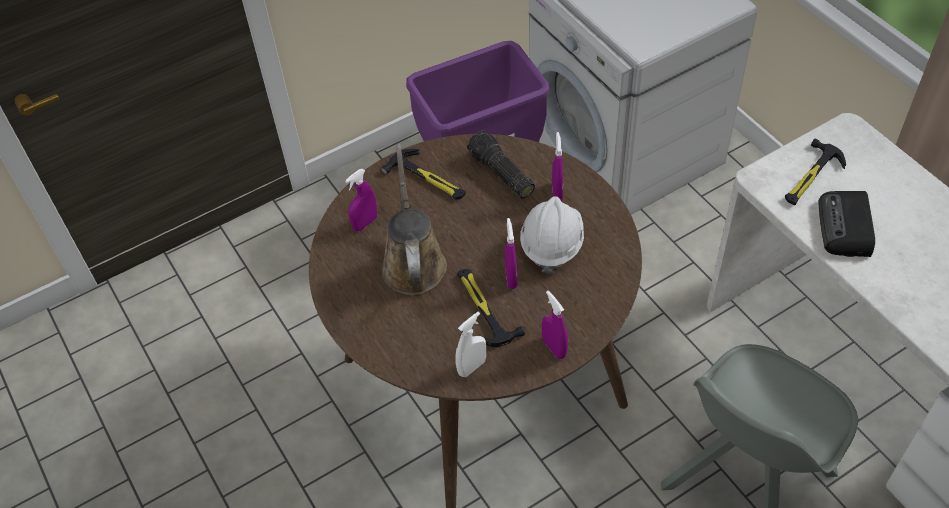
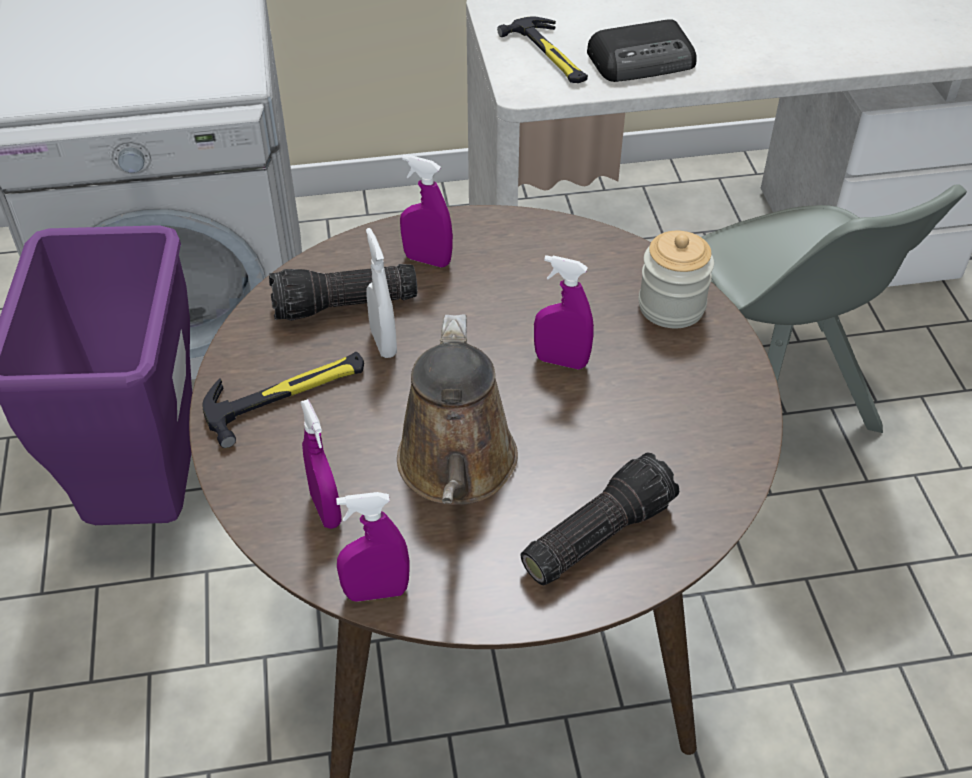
camera: 70 degrees left, 5 degrees down
brown watering can [381,143,447,295] -> brown watering can turned 105 degrees counterclockwise [397,314,518,505]
white spray bottle [455,312,486,377] -> white spray bottle moved to [366,228,397,358]
hammer [457,269,525,347] -> none
white hard hat [520,196,584,274] -> none
purple spray bottle [542,291,568,359] -> purple spray bottle moved to [336,492,410,602]
radio [818,191,875,257] -> radio turned 45 degrees counterclockwise [587,19,697,82]
none -> flashlight [520,453,679,585]
none -> jar [639,231,714,328]

